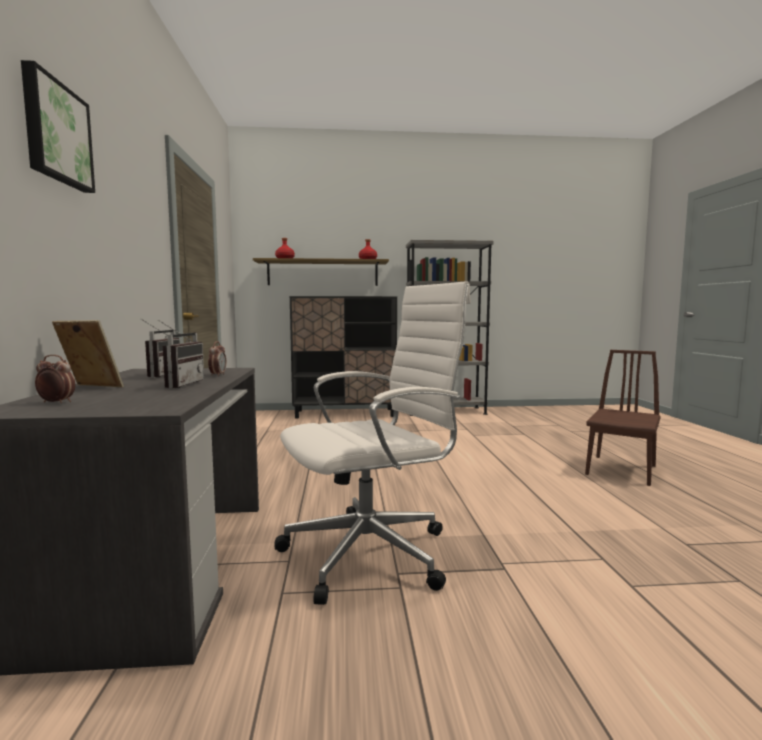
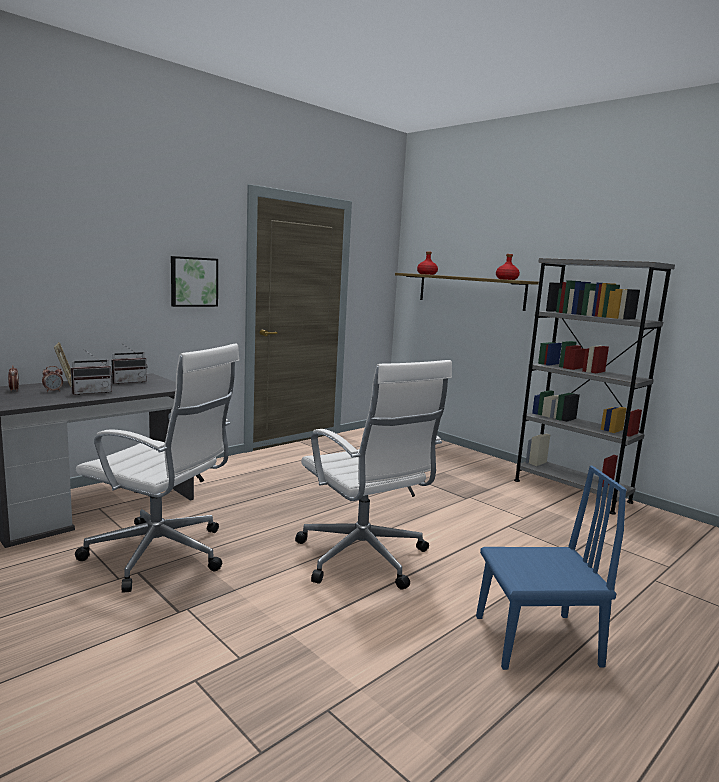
camera: 50 degrees right, 5 degrees up
picture [21,60,95,193] -> picture moved to [171,256,218,307]
alarm clock [208,341,226,376] -> alarm clock moved to [42,366,63,392]
black cabinet [290,296,397,419] -> none
brown chair [585,350,661,486] -> blue chair [476,466,627,670]
none -> white office chair [295,360,452,590]

